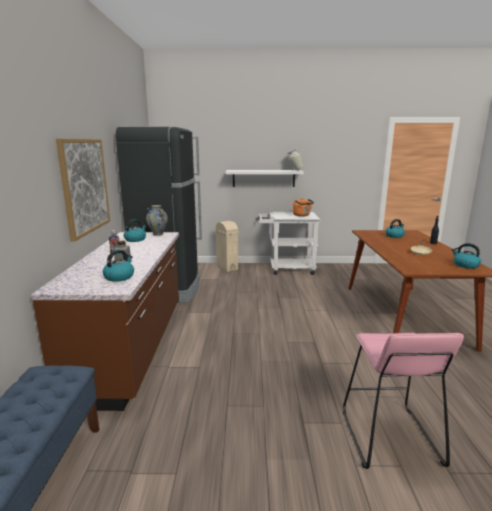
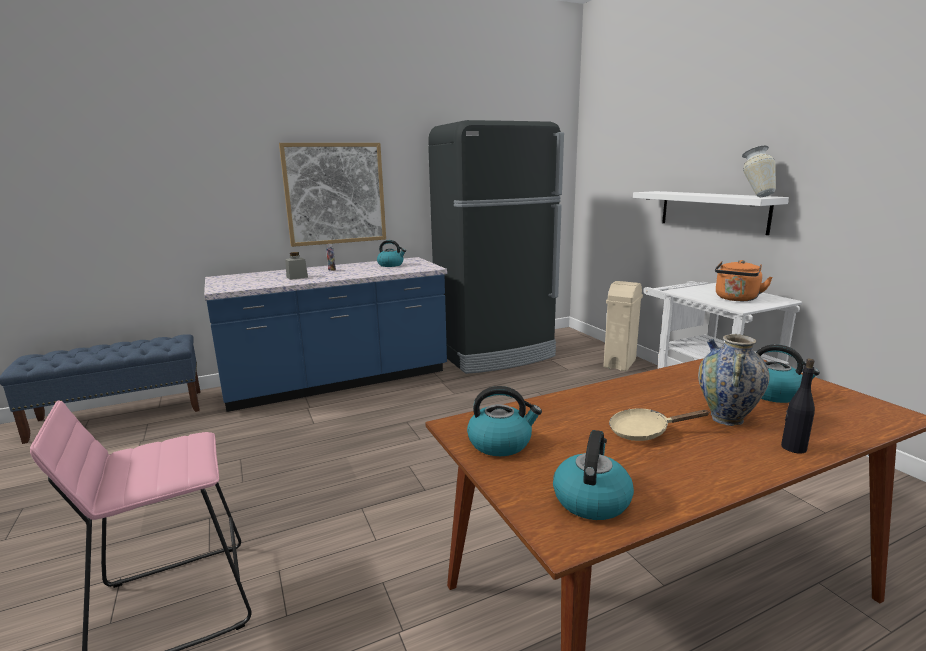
camera: 65 degrees right, 0 degrees up
brown counter [31,232,179,411] -> blue counter [204,257,447,412]
kettle [103,250,134,282] -> kettle moved to [467,386,542,456]
vase [146,205,168,236] -> vase moved to [698,334,769,426]

